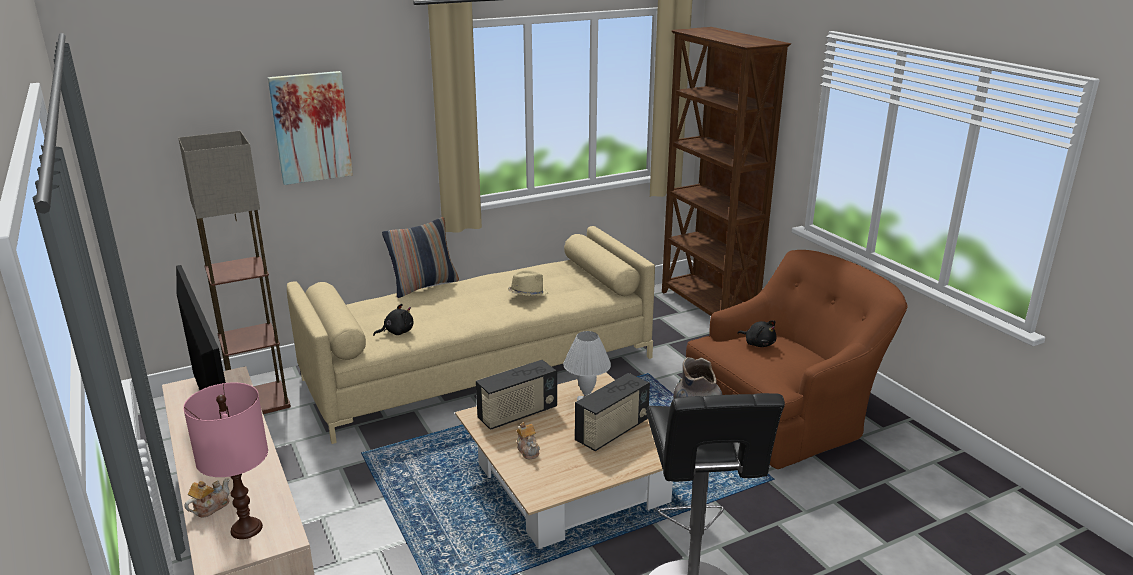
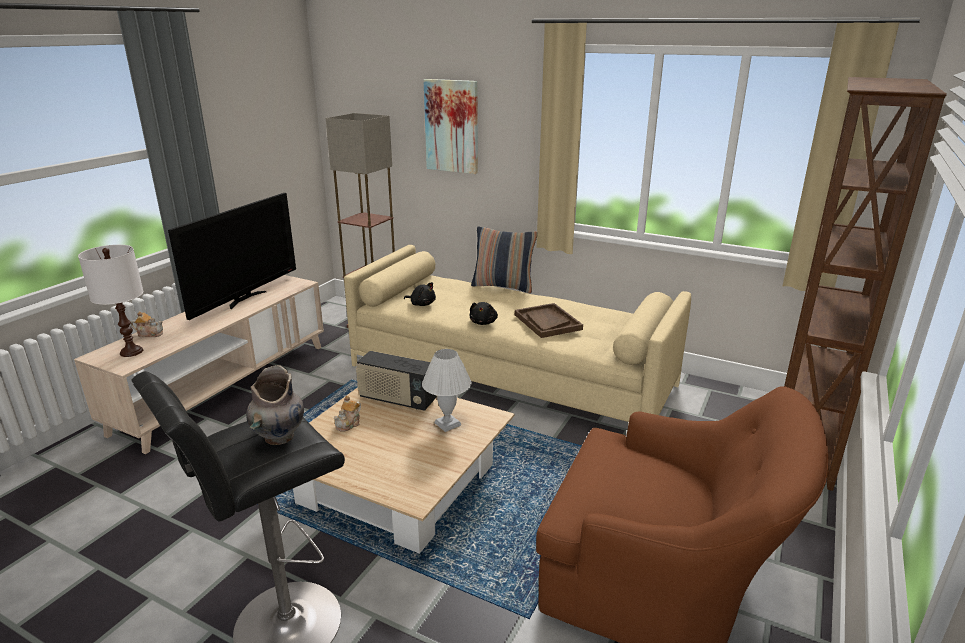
camera: 55 degrees right, 0 degrees up
pink table lamp [183,382,268,539] -> white table lamp [78,245,144,357]
beige hat [508,270,548,296] -> brown tray [515,303,583,338]
radio [575,373,650,451] -> none
black plush toy [737,320,777,347] -> black plush toy moved to [470,302,498,325]

